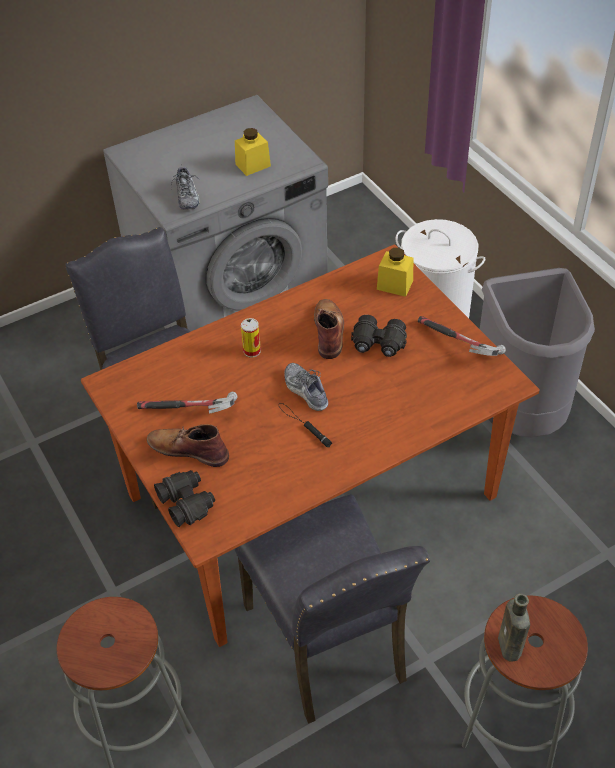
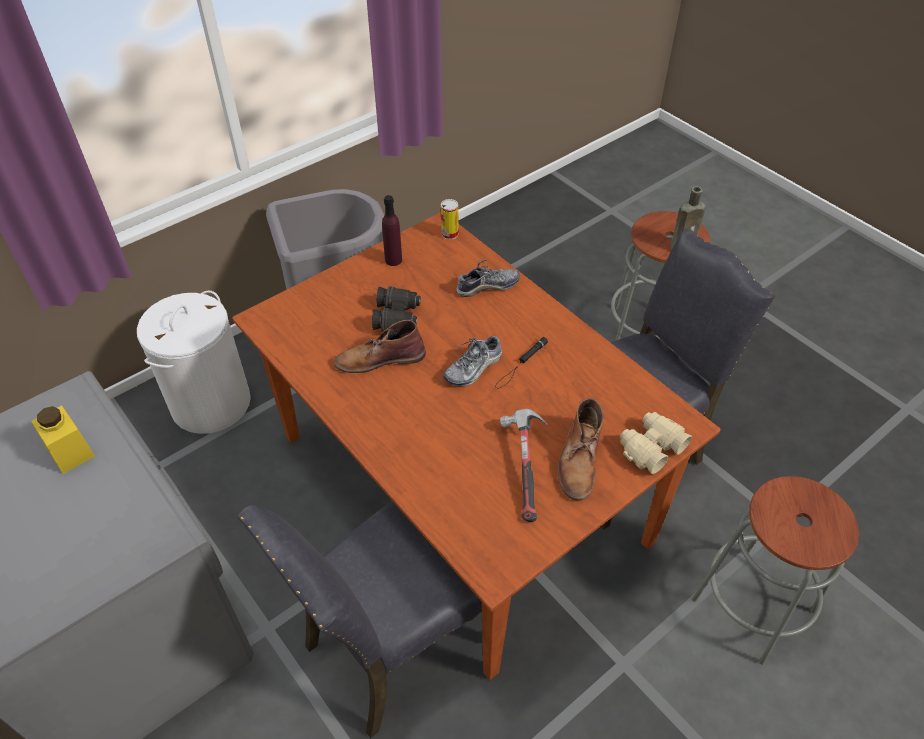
camera: 100 degrees left, 0 degrees up
black binoculars [154,470,215,527] -> beige binoculars [620,412,692,474]
shoe [171,164,200,210] -> shoe moved to [456,257,520,297]
can [241,318,261,357] -> can moved to [441,199,458,240]
yellow jar [377,248,413,297] -> none
hammer [418,316,506,356] -> purple bottle [382,195,402,266]

